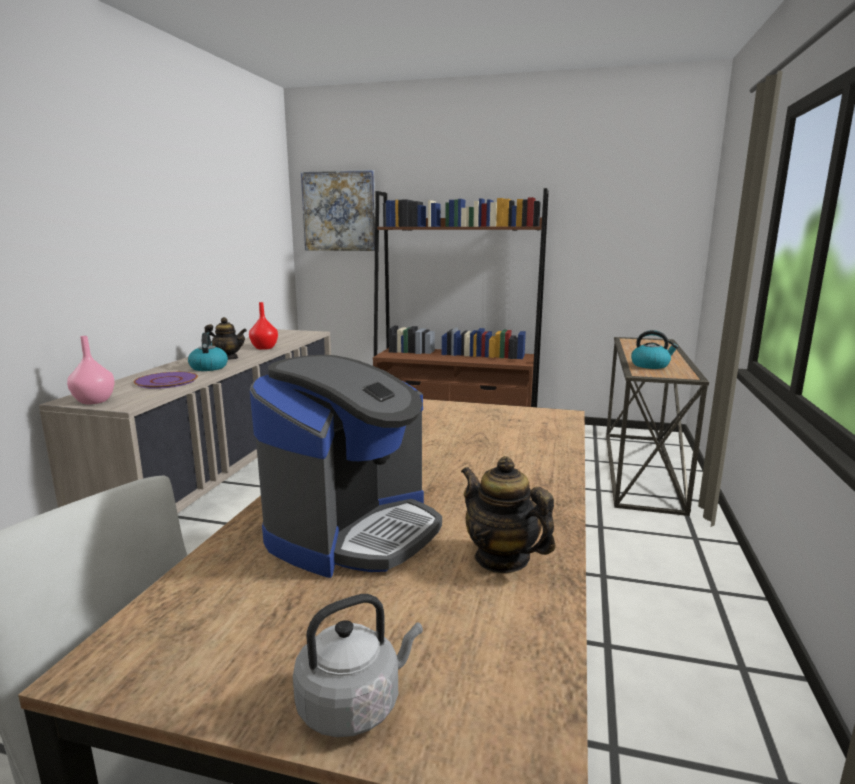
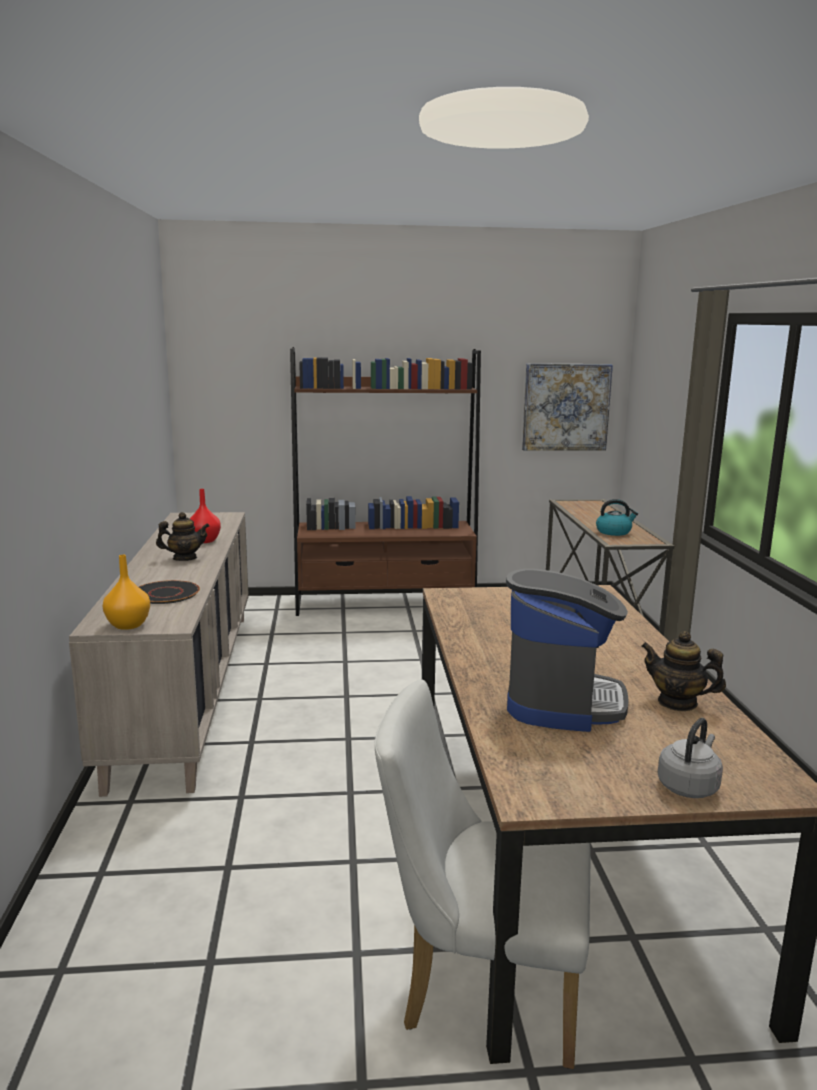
camera: 20 degrees left, 0 degrees up
pink vase [67,336,115,404] -> orange vase [103,555,150,630]
purple plate [134,372,198,389] -> black plate [139,580,200,604]
kettle [188,332,228,371] -> none
picture [301,170,375,251] -> picture moved to [522,363,613,451]

